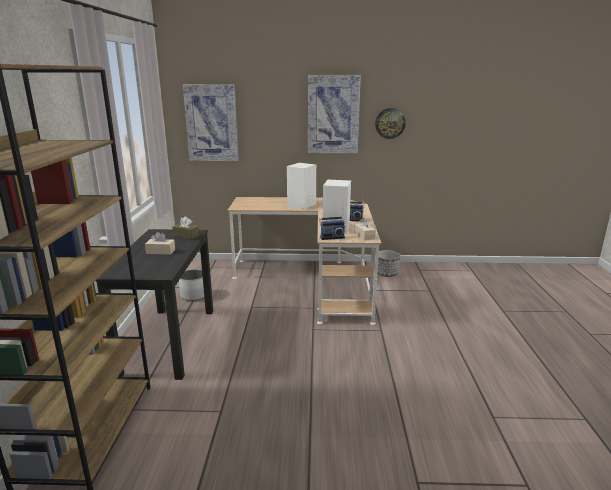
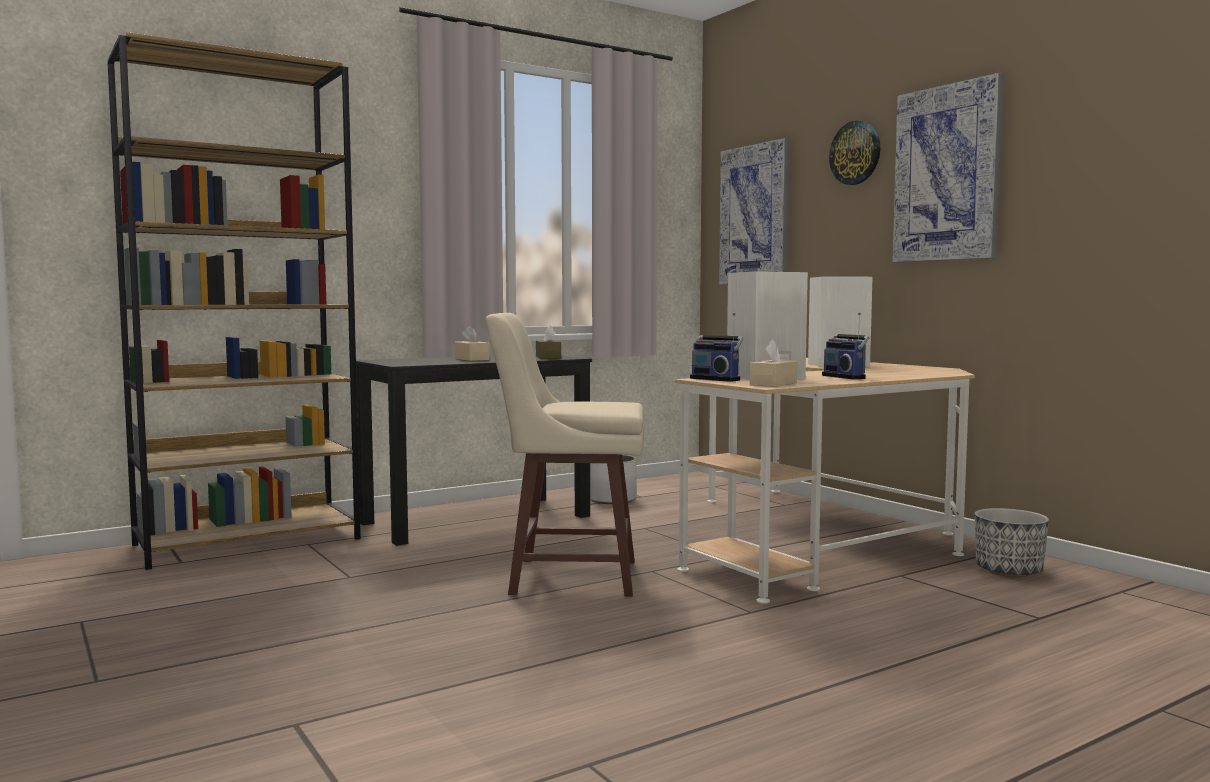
camera: 55 degrees right, 15 degrees down
wall clock [375,108,406,139] -> wall clock moved to [829,121,880,185]
none -> beige stool [486,313,644,597]

